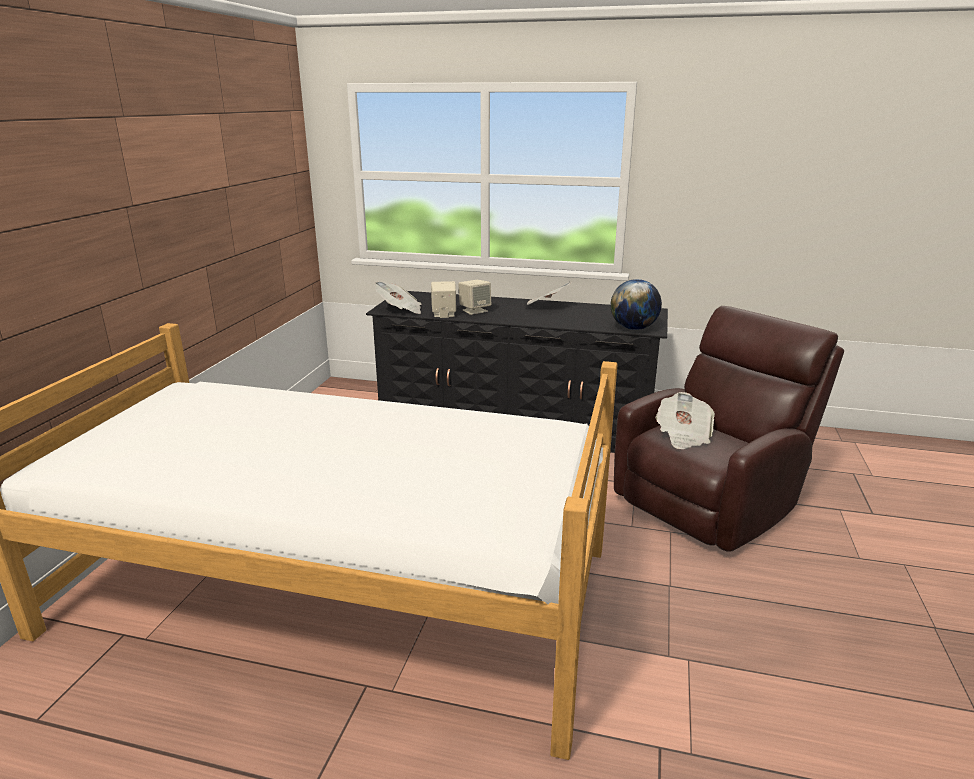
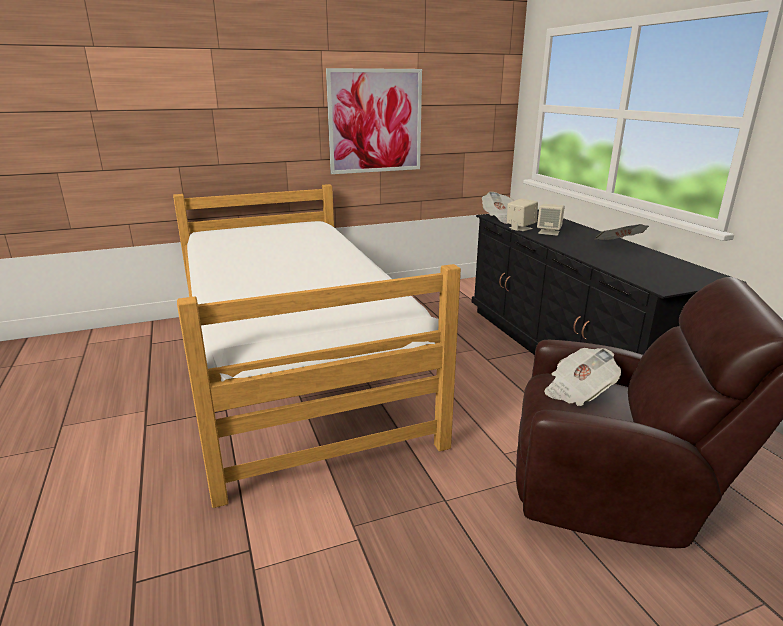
camera: 55 degrees right, 0 degrees up
globe [610,279,662,330] -> none
none -> picture [326,68,422,174]

